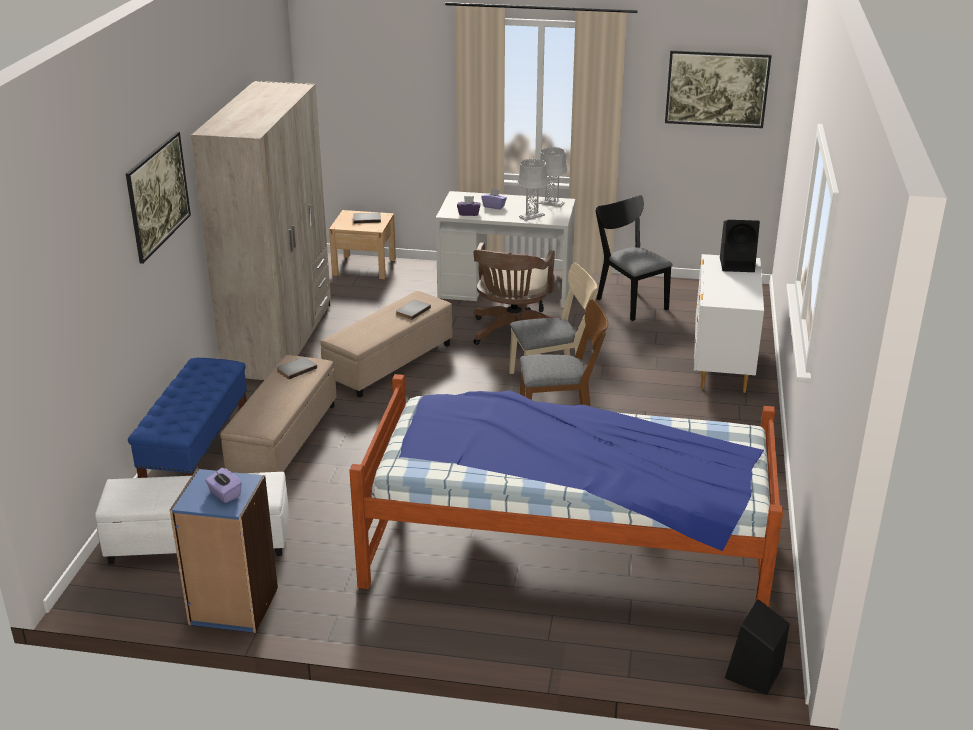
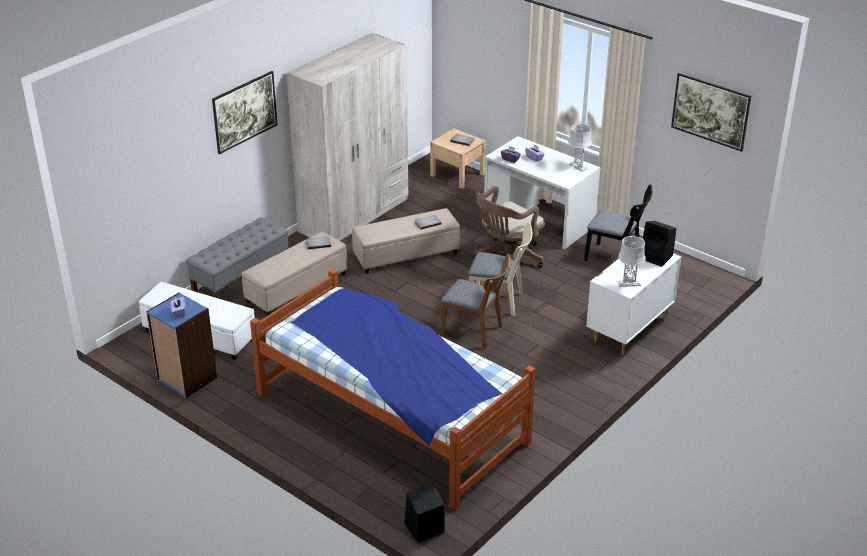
camera: 30 degrees right, 5 degrees up
blue bench [128,358,247,478] -> grey bench [185,217,289,299]
grey table lamp [517,159,548,221] -> grey table lamp moved to [618,236,646,287]
black chair [595,195,673,321] -> black chair turned 120 degrees clockwise [584,184,653,261]

